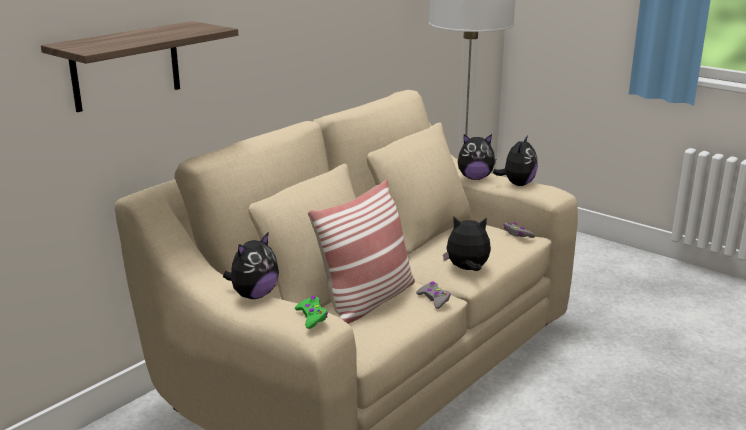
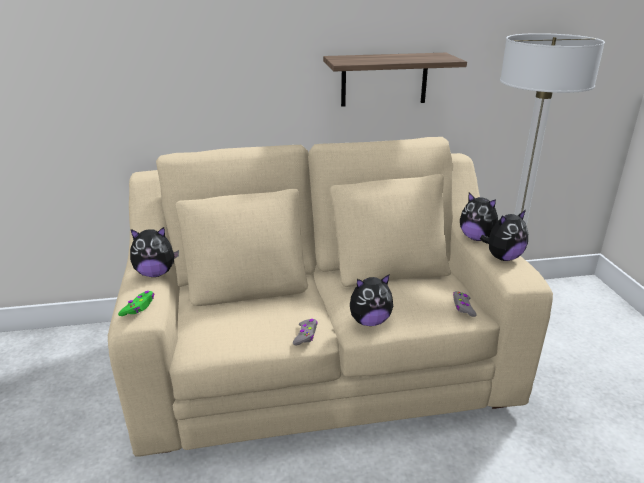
camera: 40 degrees right, 5 degrees up
shelf [41,21,238,112] -> shelf moved to [323,53,467,107]
pillow [308,179,415,324] -> none
plush toy [443,217,491,271] -> plush toy turned 120 degrees clockwise [350,275,393,326]

